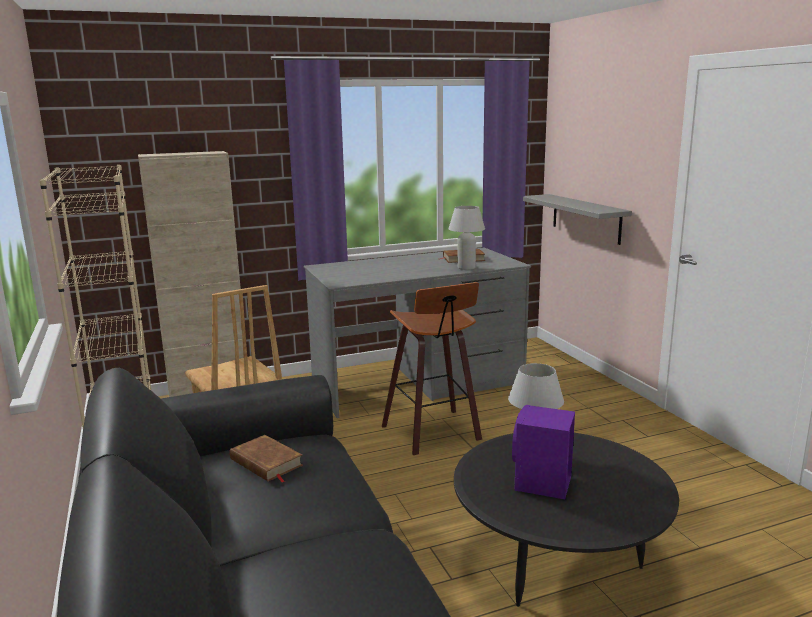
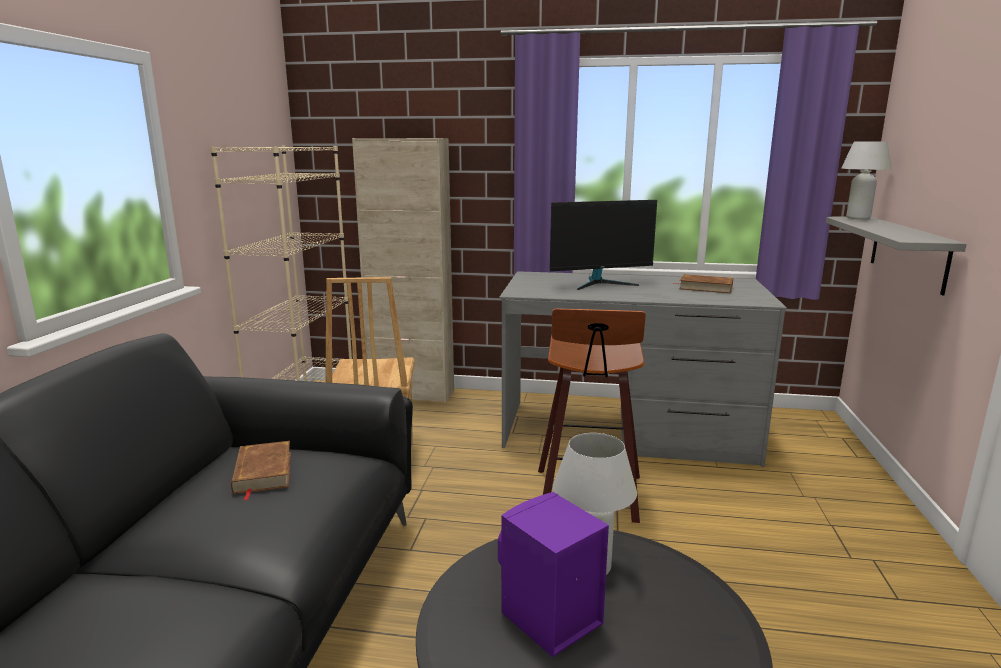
camera: 30 degrees right, 0 degrees up
white table lamp [449,206,485,270] -> white table lamp moved to [841,141,892,219]
none -> monitor [550,200,657,290]

